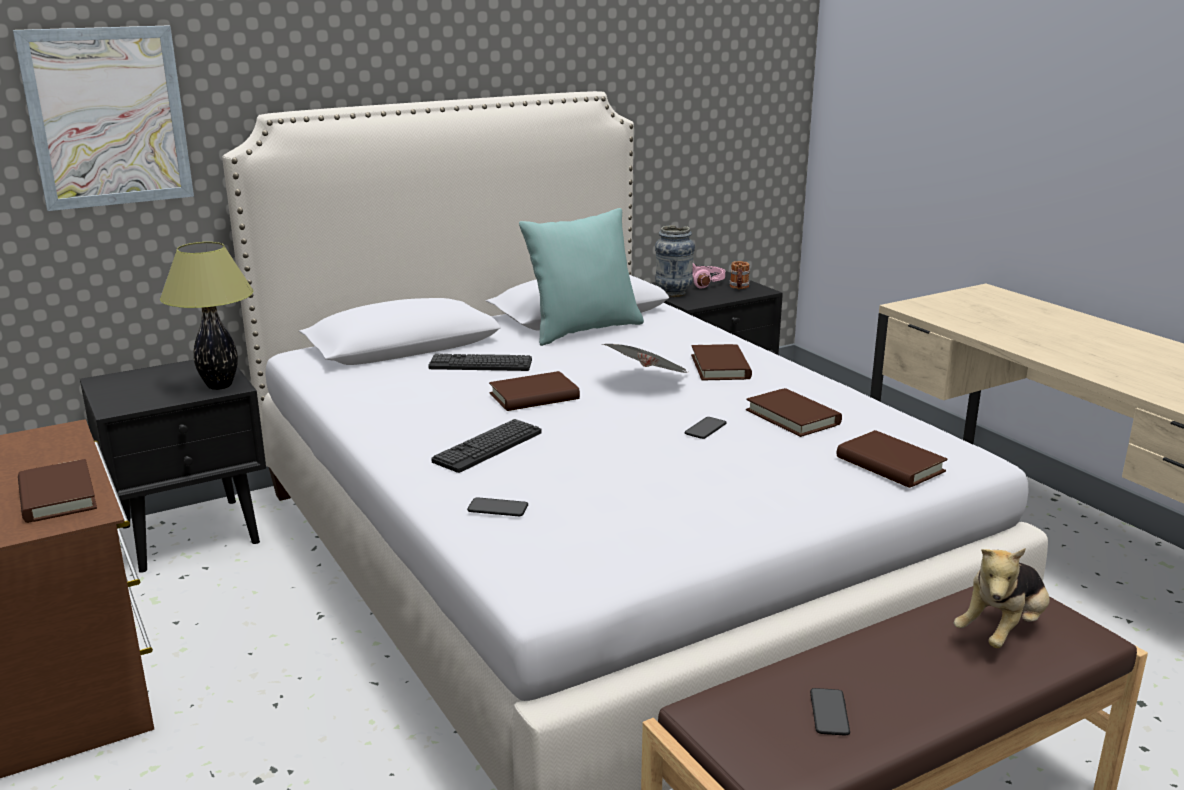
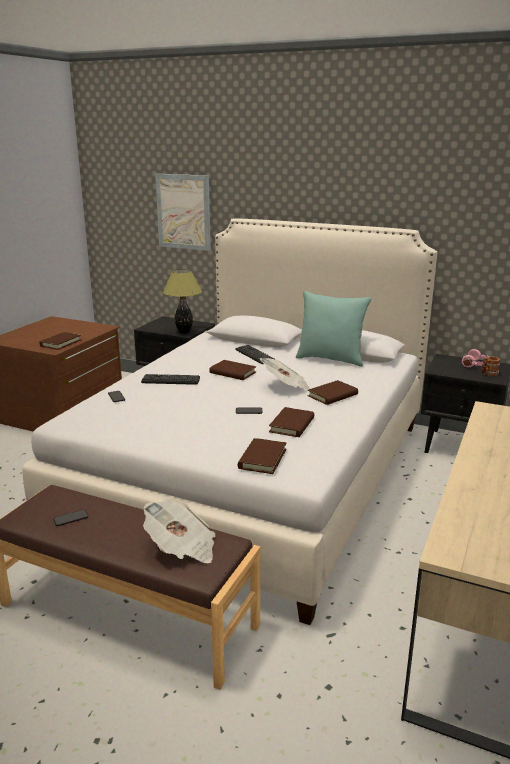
camera: 55 degrees right, 0 degrees up
vase [655,225,695,297] -> none
plush toy [954,548,1050,648] -> newspaper [143,500,215,563]

